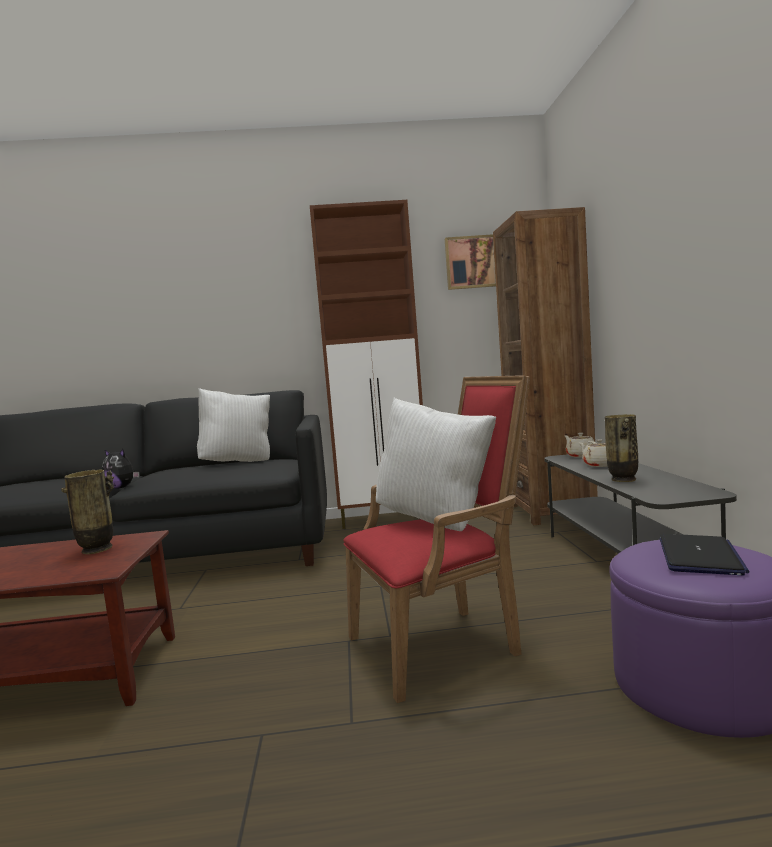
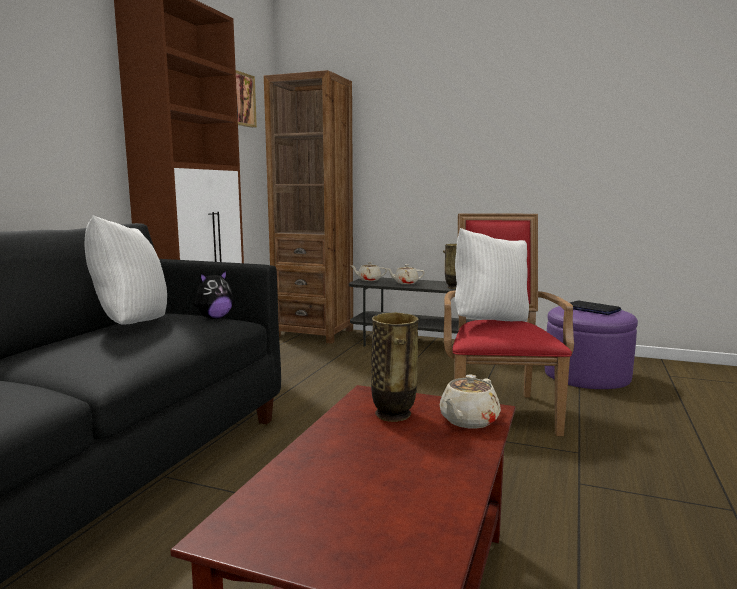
camera: 65 degrees left, 5 degrees up
plush toy [102,449,139,489] -> plush toy moved to [193,271,233,319]
none -> beige teapot [440,375,501,429]

